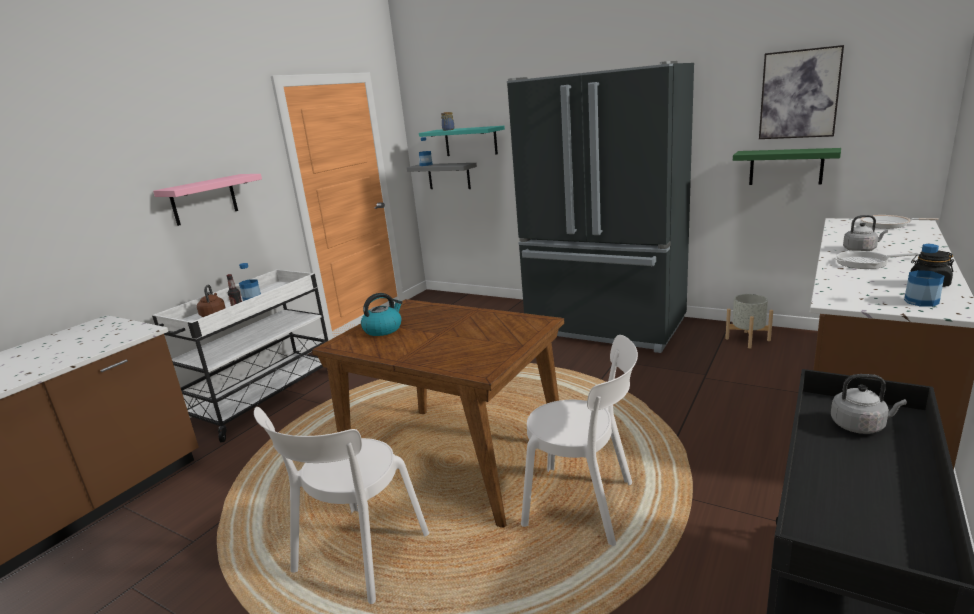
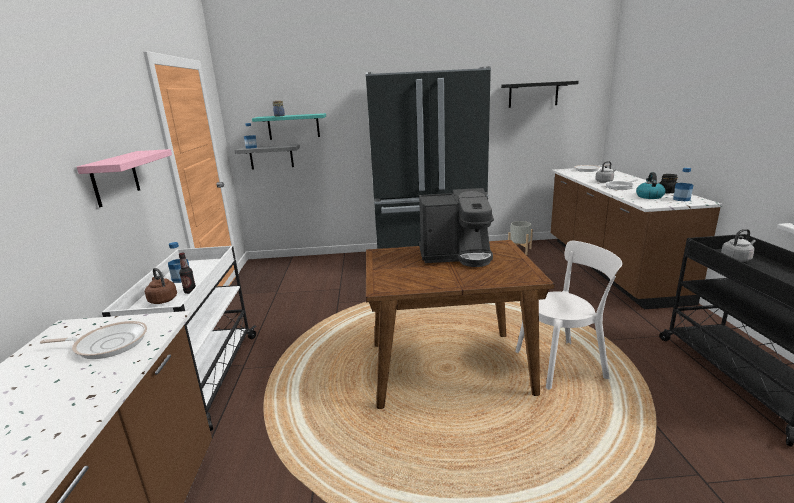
camera: 35 degrees left, 0 degrees up
white chair [254,407,429,604] -> none
kettle [361,293,403,336] -> kettle moved to [636,172,666,199]
green shelf [733,148,841,185] -> none
picture [759,45,844,139] -> black shelf [501,81,579,108]
none -> frying pan [40,321,147,359]
none -> coffee machine [419,188,494,267]

